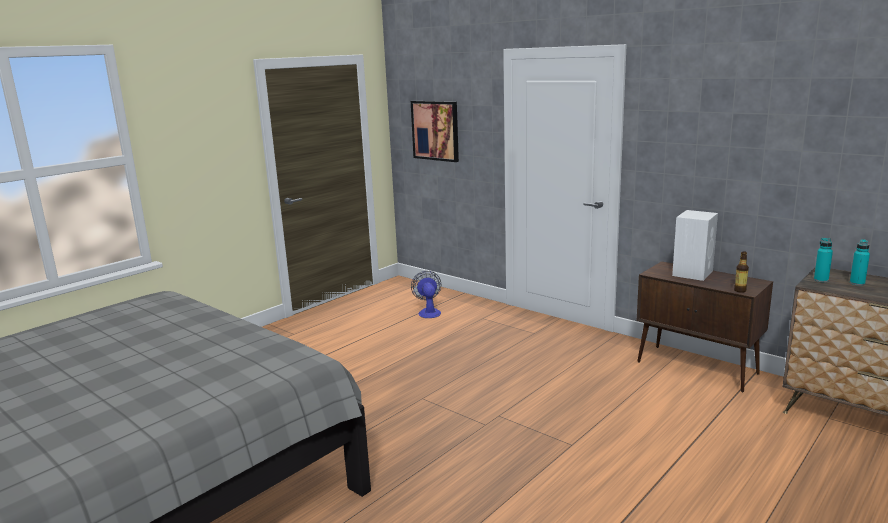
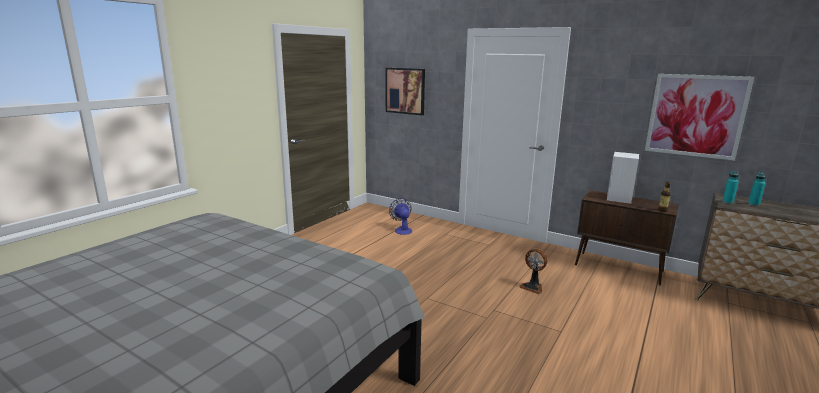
camera: 10 degrees left, 0 degrees up
none -> fan [519,249,547,294]
none -> picture [645,74,754,161]

